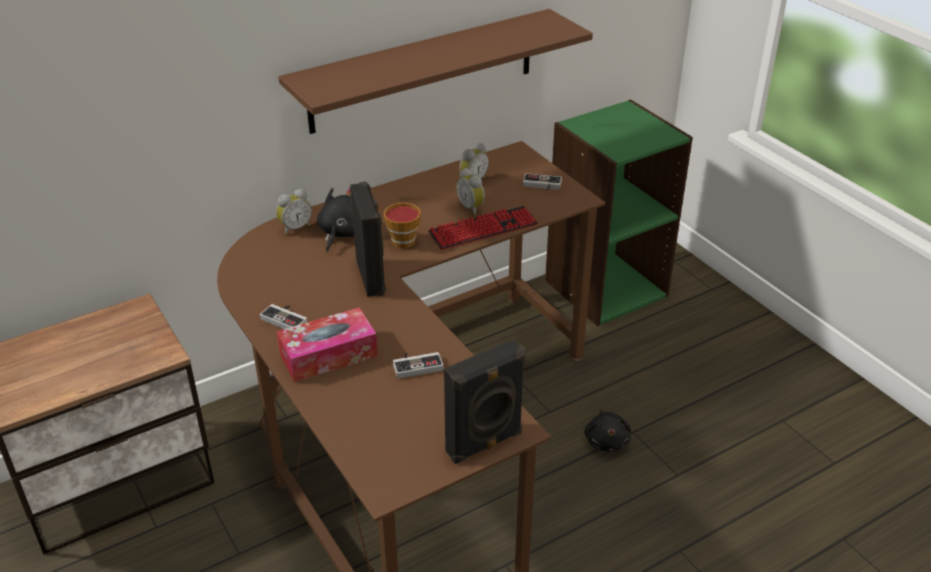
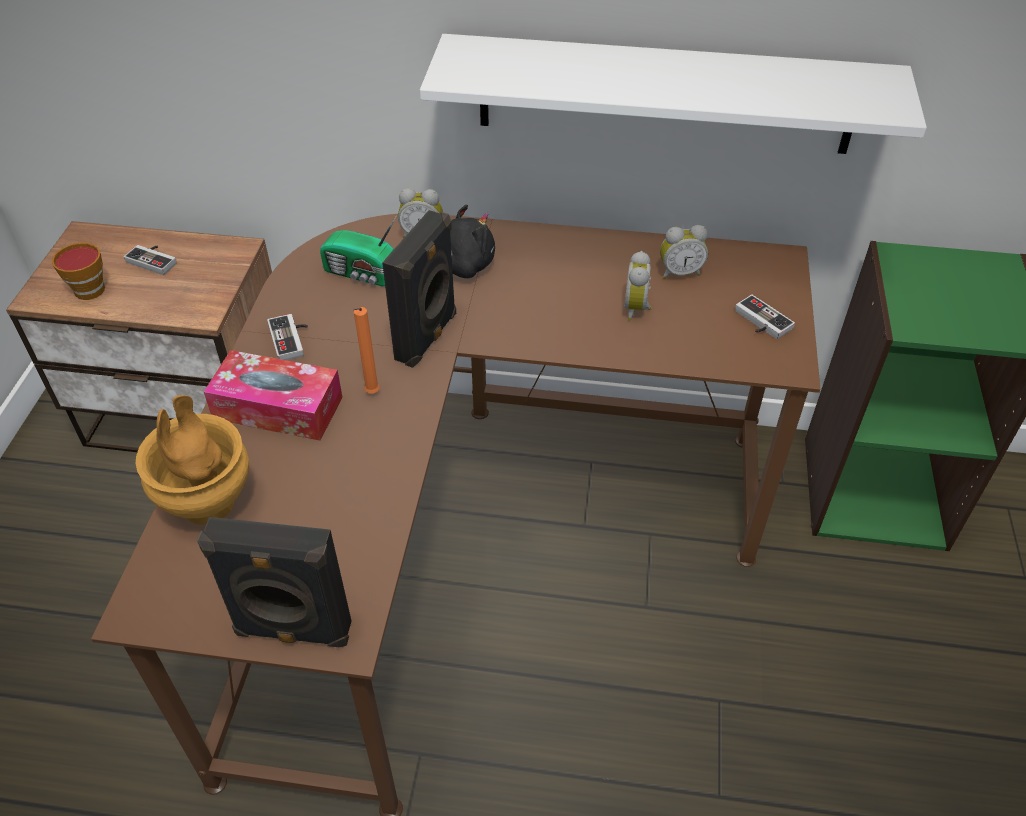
camera: 40 degrees right, 10 degrees up
brown shelf [278,9,593,134] -> white shelf [420,34,927,154]
cup [384,203,421,248] -> cup moved to [52,243,105,300]
game controller [393,352,444,379] -> game controller moved to [124,245,177,275]
keyboard [428,206,538,250] -> none
black plush toy [584,410,631,452] -> none
none -> brown vase [136,395,249,525]
none -> radio [320,215,397,286]
none -> orange candle [353,307,380,394]

